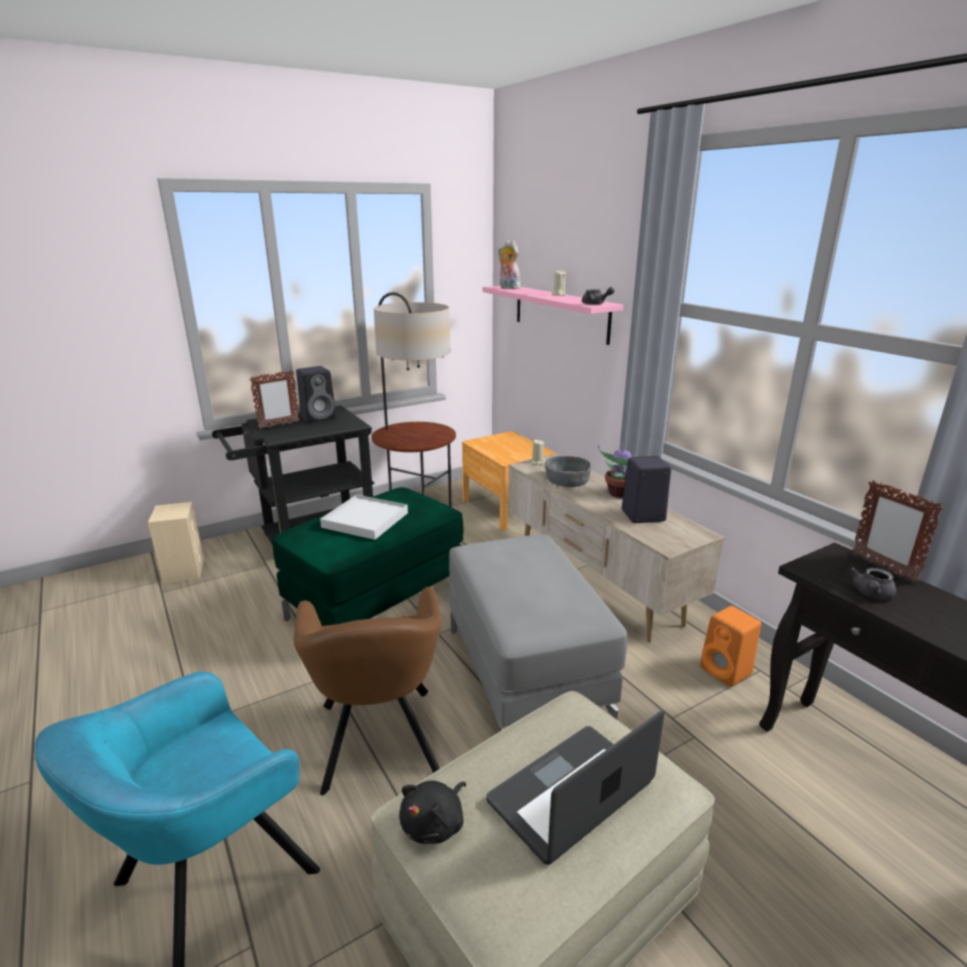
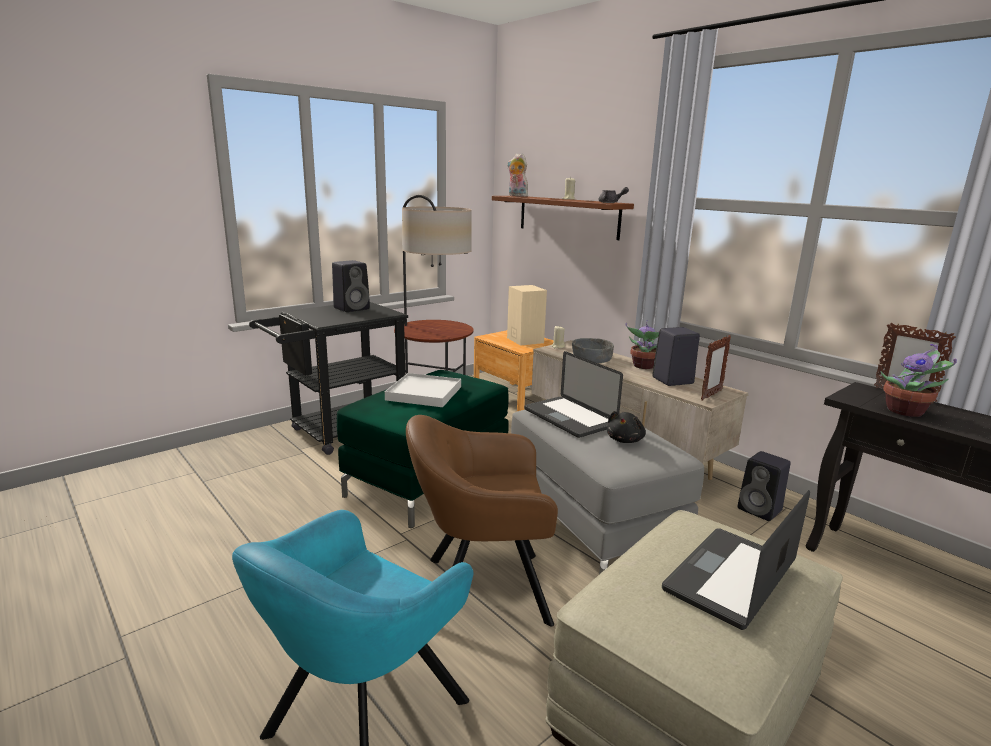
camera: 10 degrees left, 5 degrees down
beige speaker [148,502,204,584] -> beige speaker moved to [507,285,547,346]
picture frame [250,370,300,429] -> picture frame moved to [701,335,731,401]
brown armchair [294,587,441,795] -> brown armchair turned 105 degrees clockwise [406,415,558,626]
black plush toy [399,780,466,844] -> black plush toy moved to [607,411,646,443]
pink shelf [483,286,624,345] -> brown shelf [492,196,634,240]
orange speaker [700,606,761,687] -> black speaker [738,451,791,521]
grey teapot [849,567,896,600] -> potted plant [880,344,957,417]
none -> laptop [524,351,623,438]

